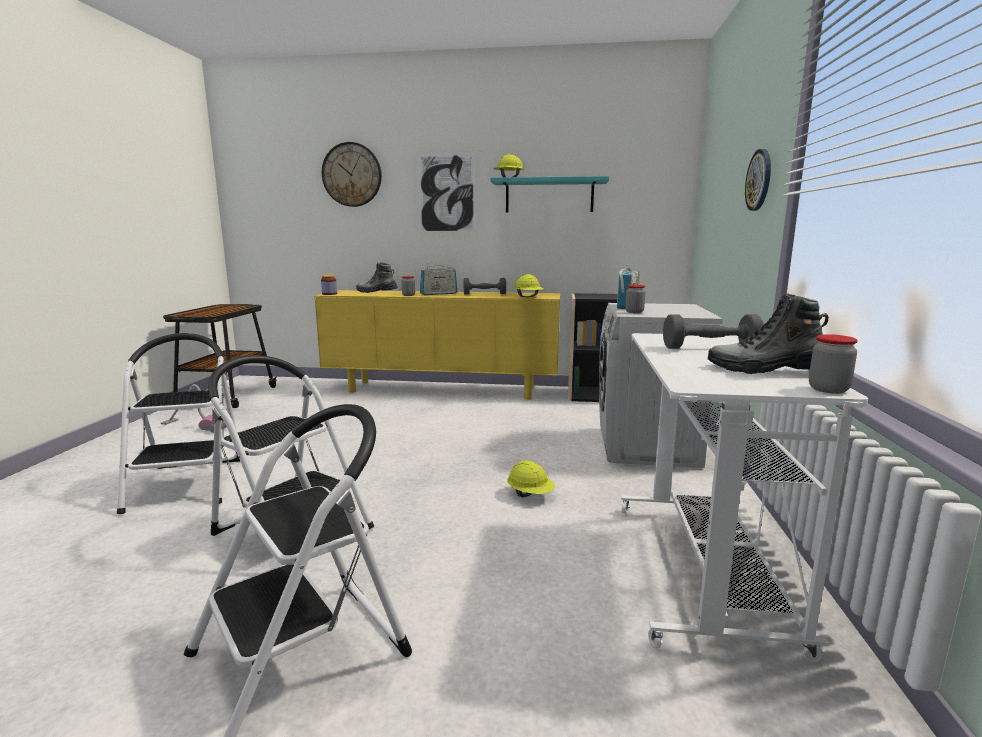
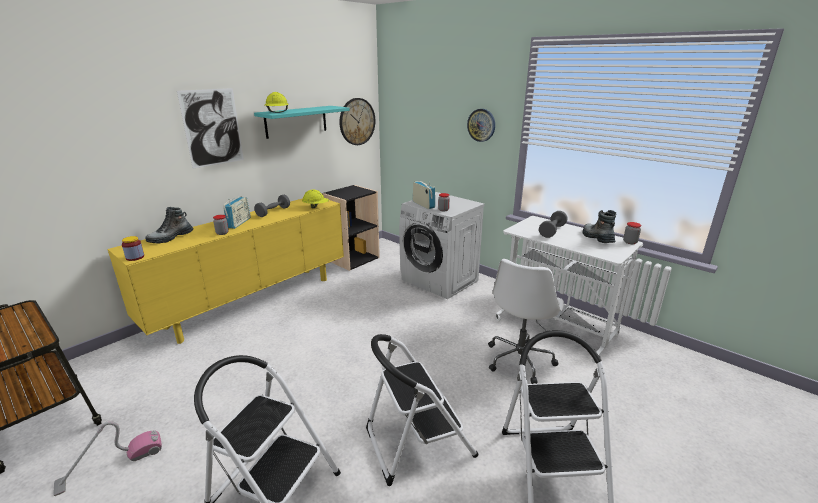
camera: 55 degrees left, 10 degrees up
wall clock [322,142,382,207] -> wall clock moved to [339,98,375,145]
yellow hard hat [507,461,555,497] -> none
boot [708,293,829,374] -> boot turned 120 degrees clockwise [582,210,616,243]
none -> white office chair [488,259,564,384]

